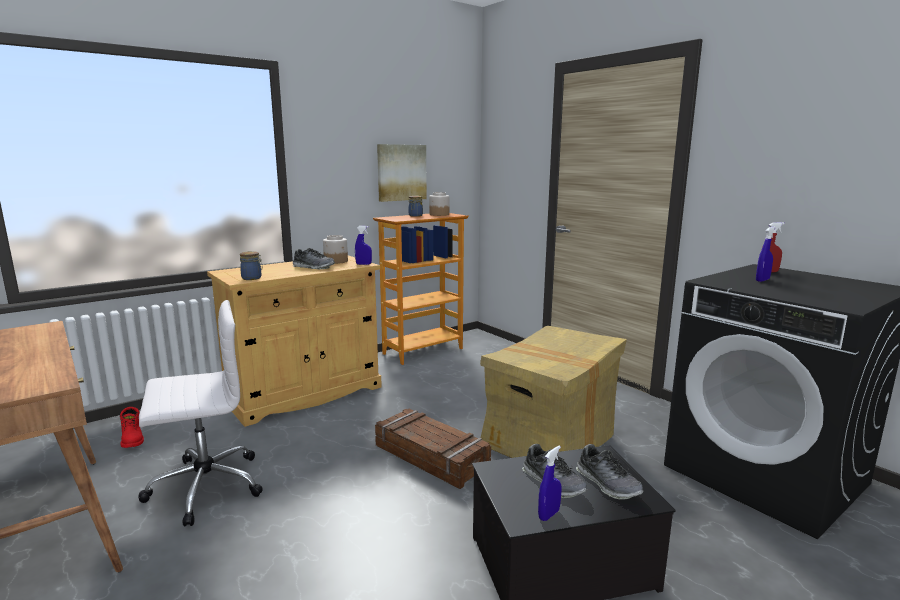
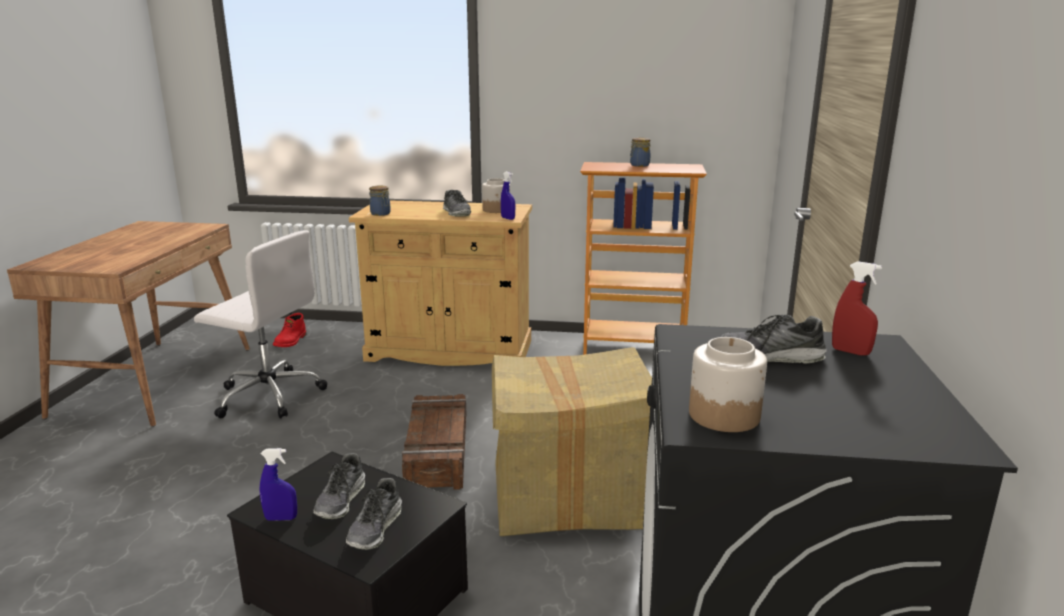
camera: 45 degrees right, 5 degrees up
picture [377,144,427,202] -> none
jar [429,192,449,216] -> jar moved to [689,337,767,432]
blue spray bottle [756,227,776,282] -> shoe [721,315,827,364]

